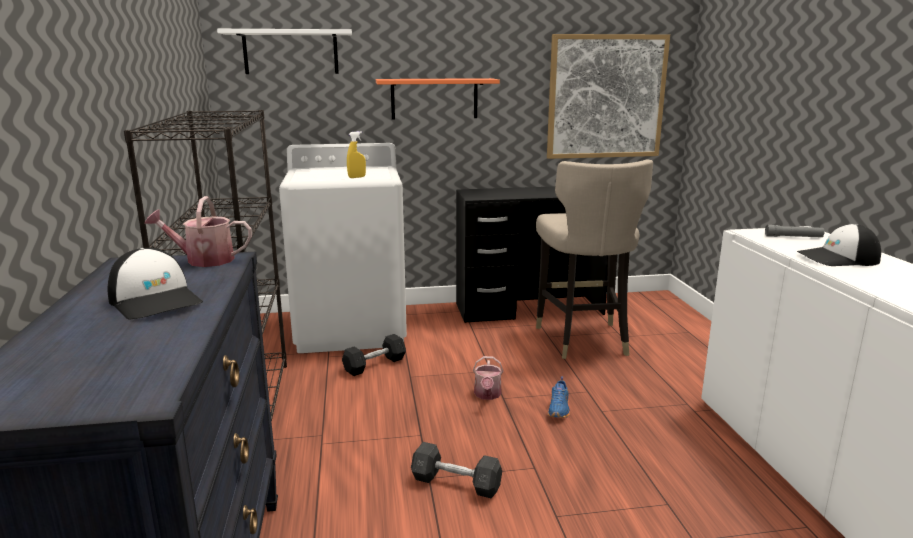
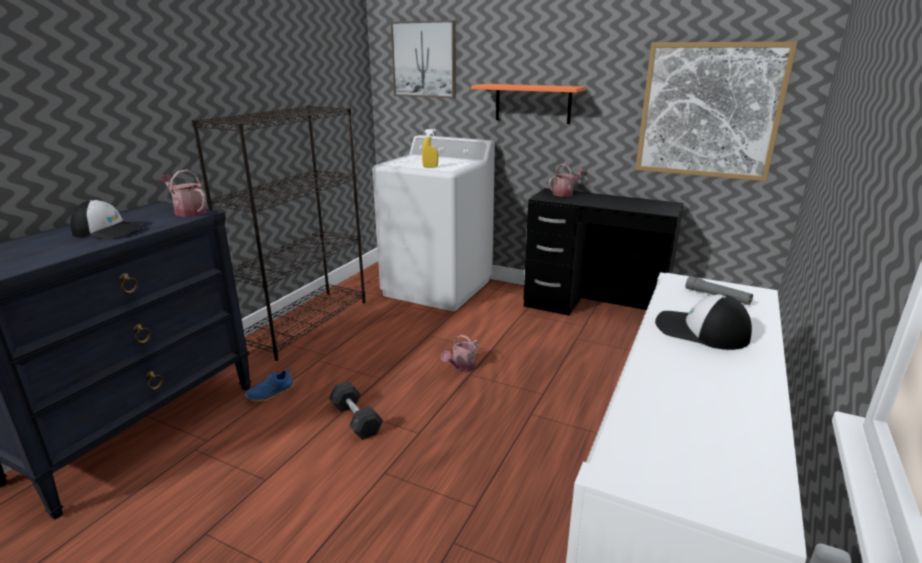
camera: 35 degrees right, 5 degrees up
cap [107,248,203,320] -> cap turned 75 degrees counterclockwise [70,200,145,239]
white shelf [217,29,352,74] -> picture [390,20,456,98]
black dumbbell [342,334,406,376] -> none
beige stool [536,159,653,359] -> none
blue shoe [548,377,570,418] -> blue shoe moved to [245,368,294,402]
none -> watering can [548,164,585,197]

